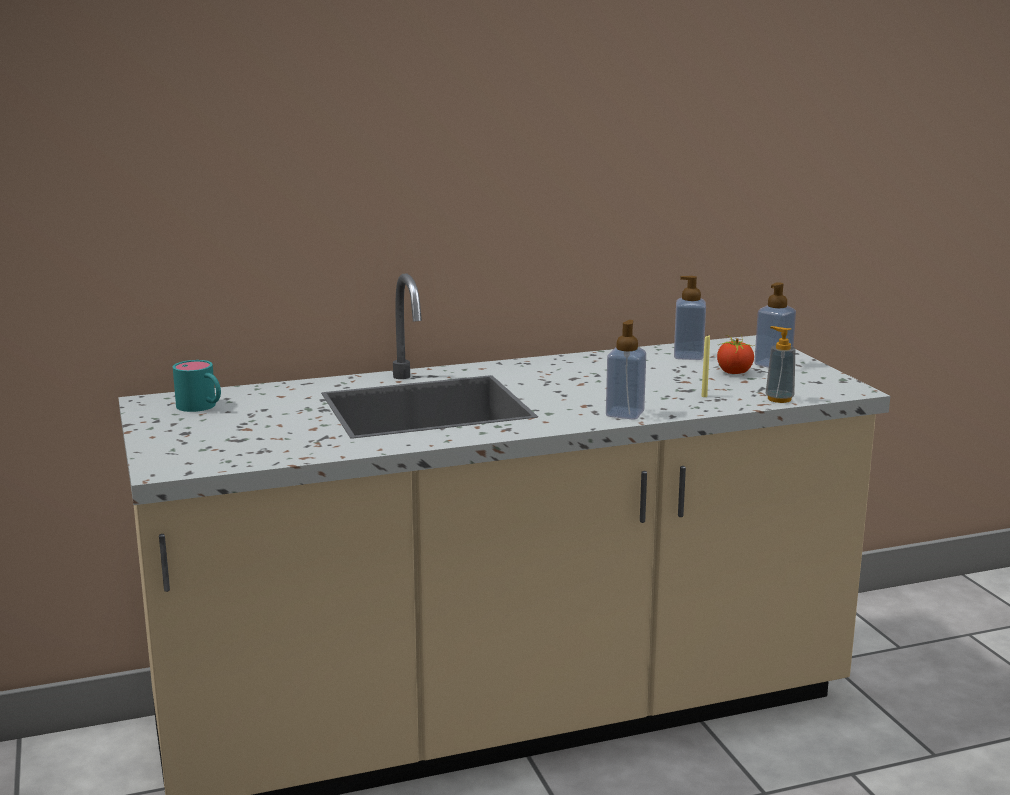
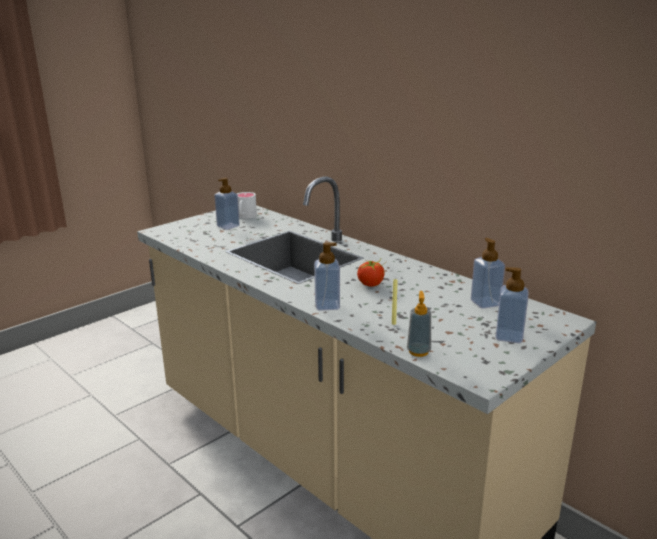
camera: 65 degrees right, 5 degrees up
turquoise mug [173,360,221,412] -> white mug [237,192,257,219]
tomato [717,335,755,374] -> tomato moved to [357,259,387,287]
none -> soap dispenser [214,178,240,230]

